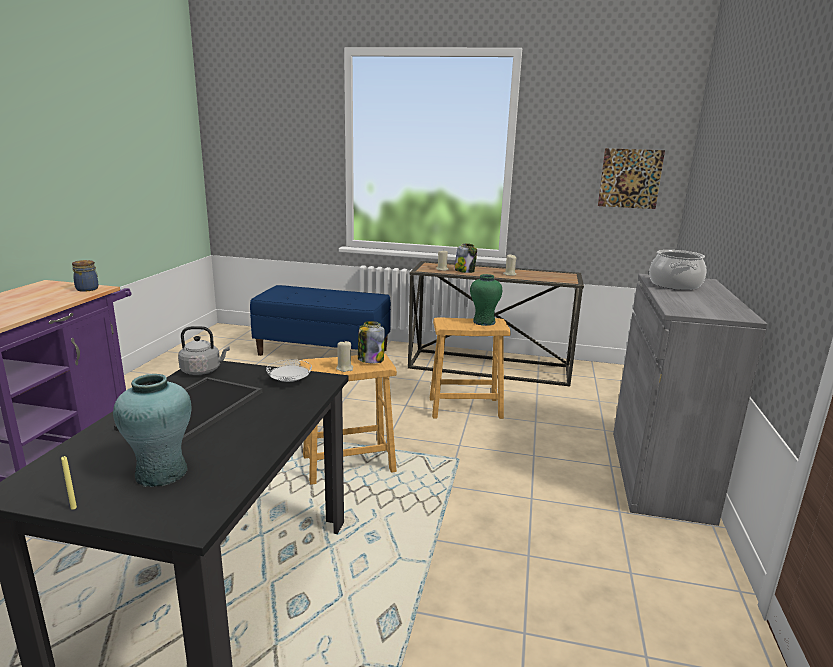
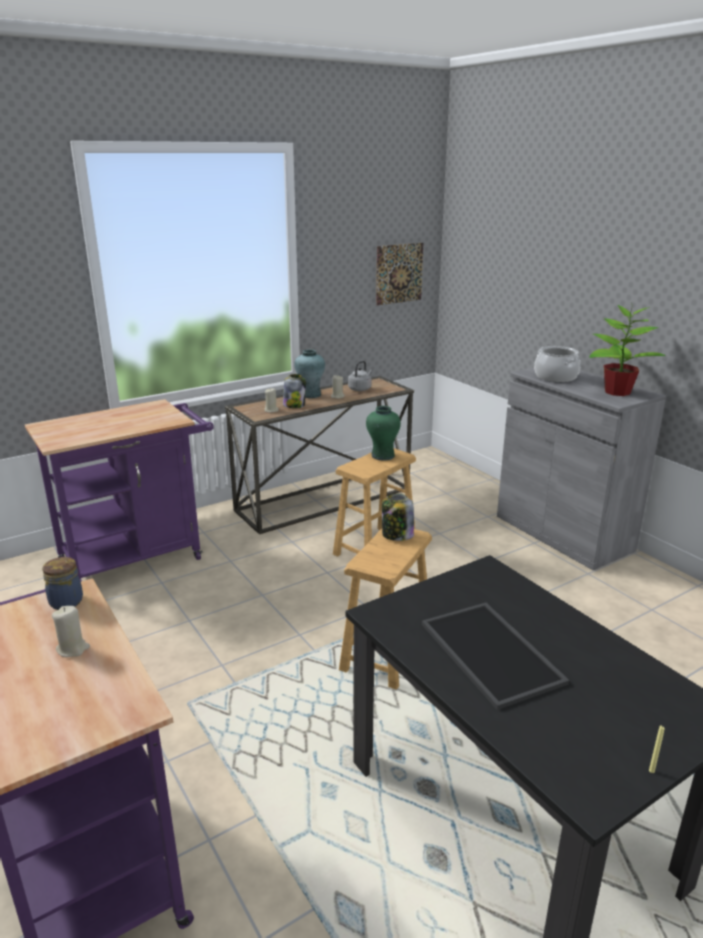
camera: 45 degrees left, 5 degrees up
turquoise vase [113,374,191,487] -> turquoise vase moved to [294,349,325,398]
grey kettle [178,326,230,375] -> grey kettle moved to [348,361,372,391]
blue bench [250,285,391,356] -> purple cart [25,399,214,579]
white plate [266,360,312,382] -> none
beige candle [336,340,353,372] -> beige candle moved to [52,606,90,657]
none -> potted plant [589,302,666,396]

